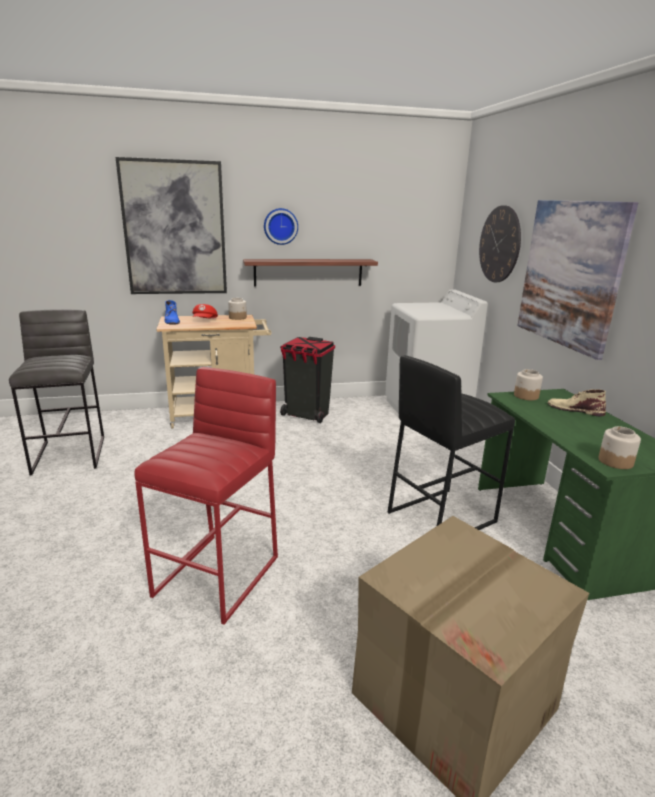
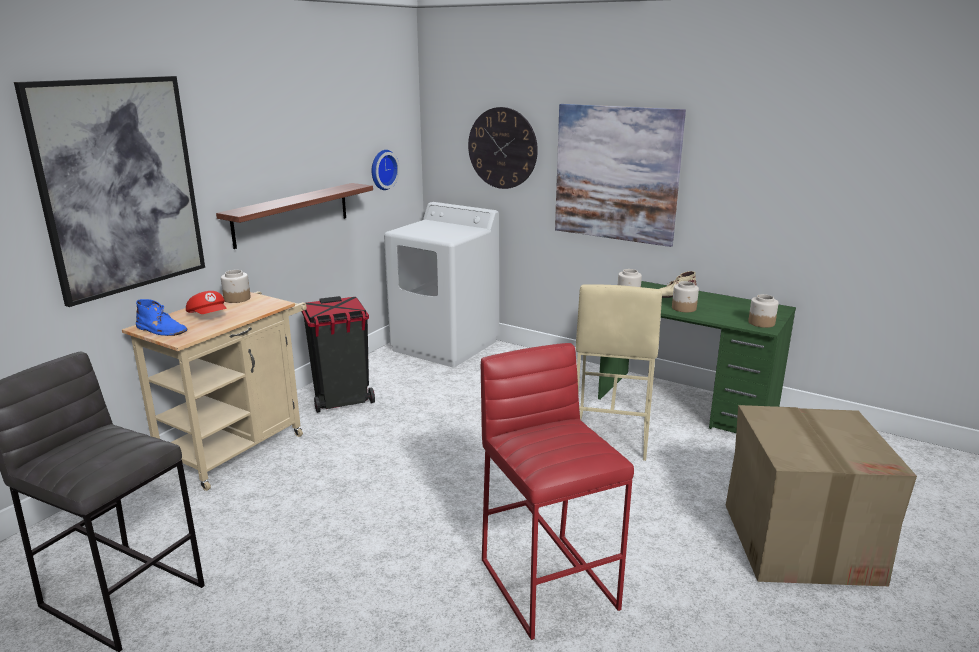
camera: 45 degrees left, 0 degrees up
wall clock [264,208,298,245] -> wall clock moved to [372,150,400,190]
black stool [387,355,515,530] -> beige stool [576,284,662,461]
none -> jar [672,281,699,313]

